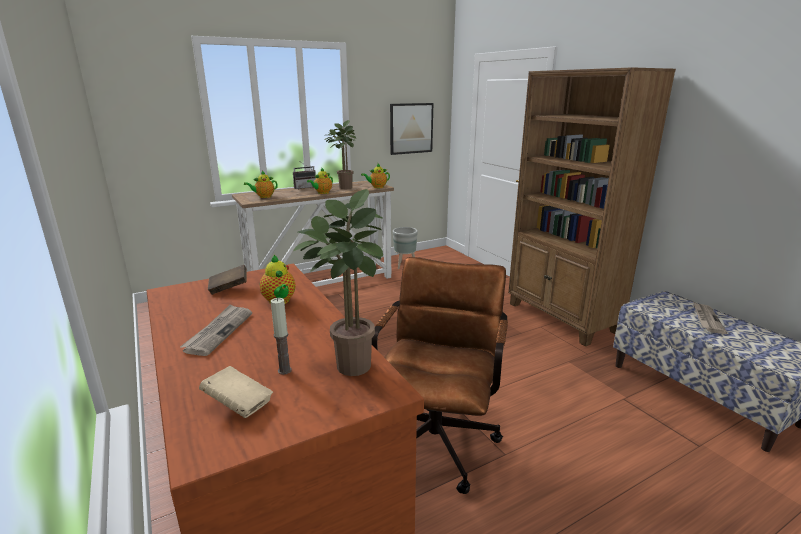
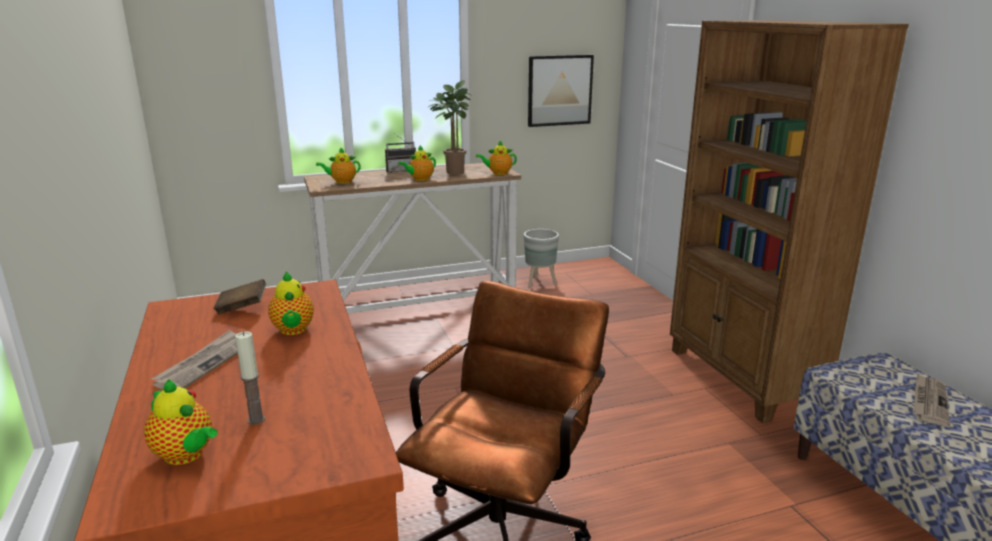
camera: 10 degrees right, 0 degrees up
beige book [199,366,273,418] -> teapot [144,379,218,465]
potted plant [293,189,384,376] -> none

